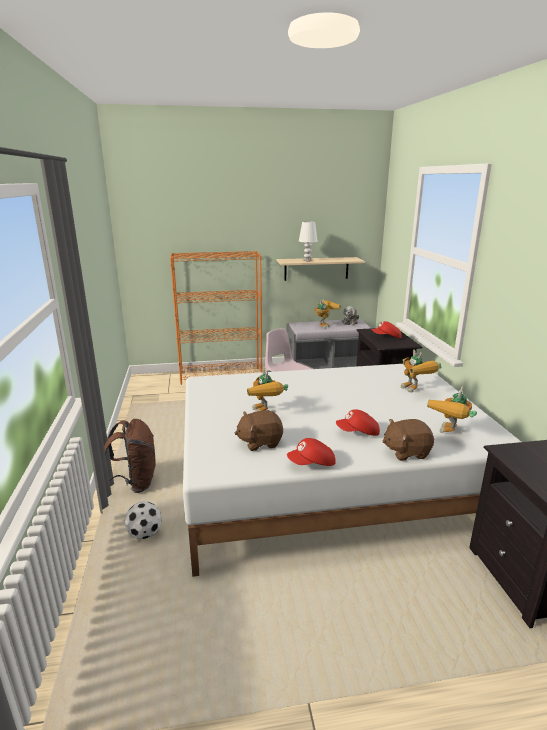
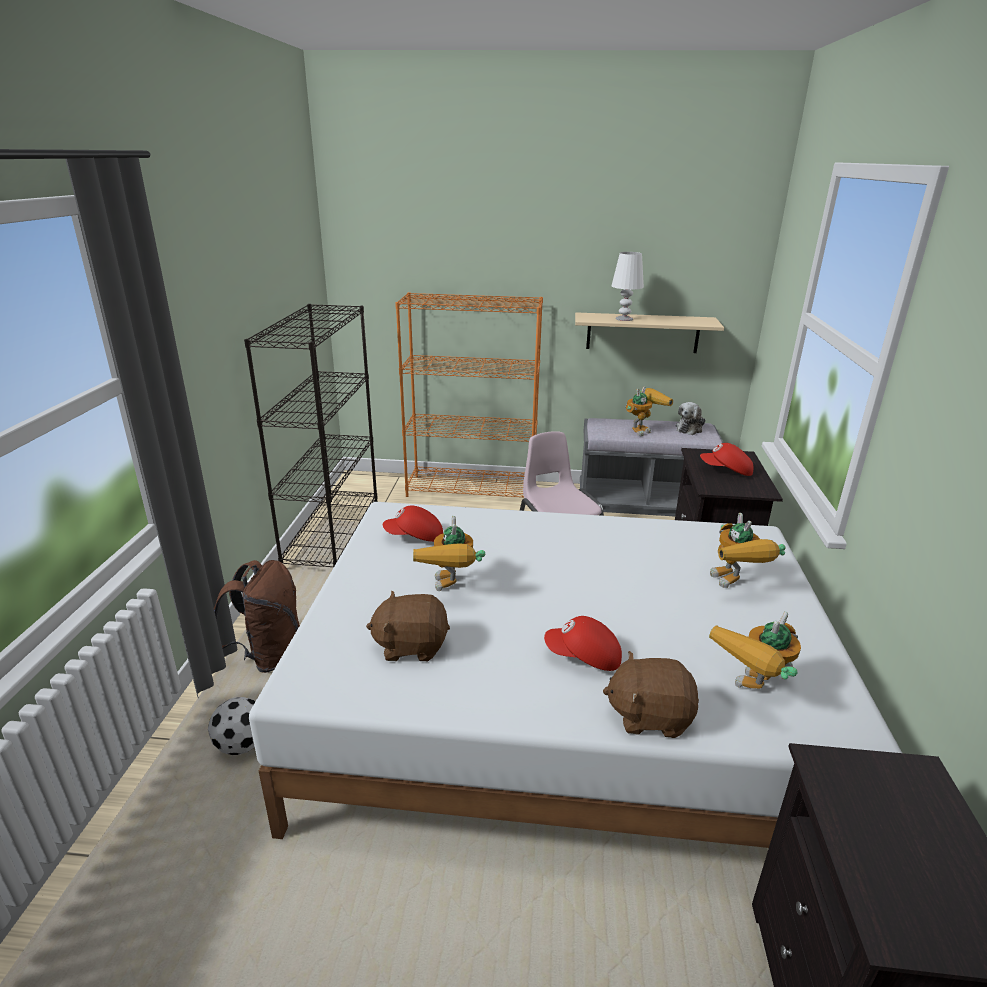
camera: 15 degrees right, 5 degrees up
red cap [287,438,336,466] -> red cap moved to [383,505,443,542]
none -> black bookcase [244,304,377,568]

